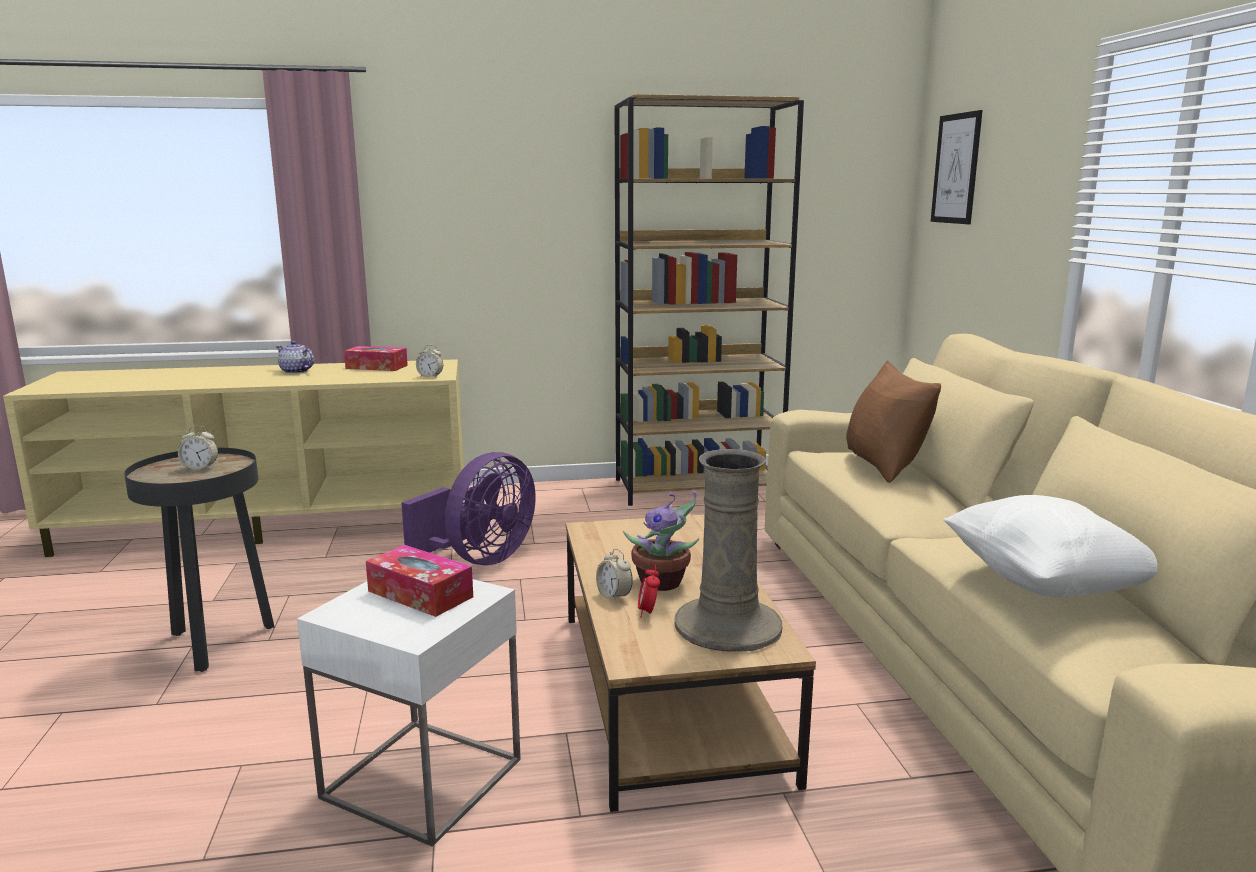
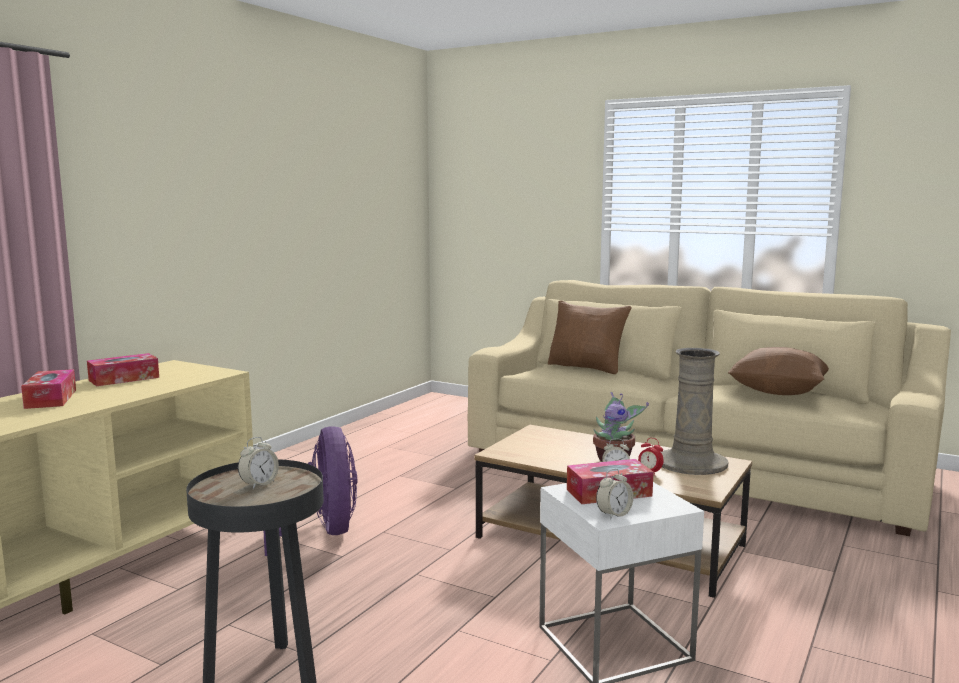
camera: 50 degrees left, 5 degrees down
teapot [276,341,314,374] -> tissue box [21,369,76,409]
alarm clock [416,345,443,378] -> alarm clock moved to [596,469,633,520]
brown bookcase [615,94,804,506] -> none
picture [931,110,983,224] -> none
white pillow [943,495,1158,597] -> brown pillow [728,347,829,395]

